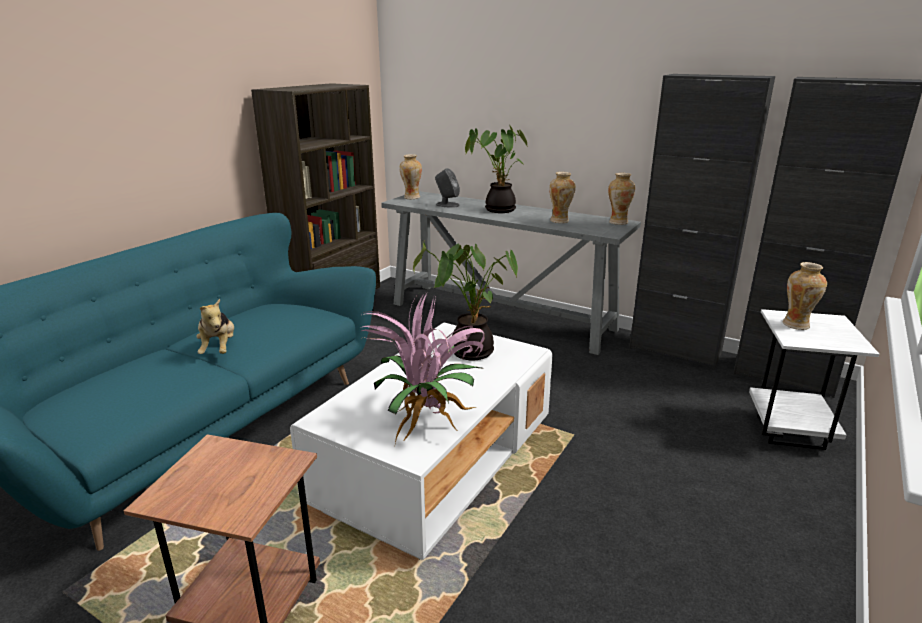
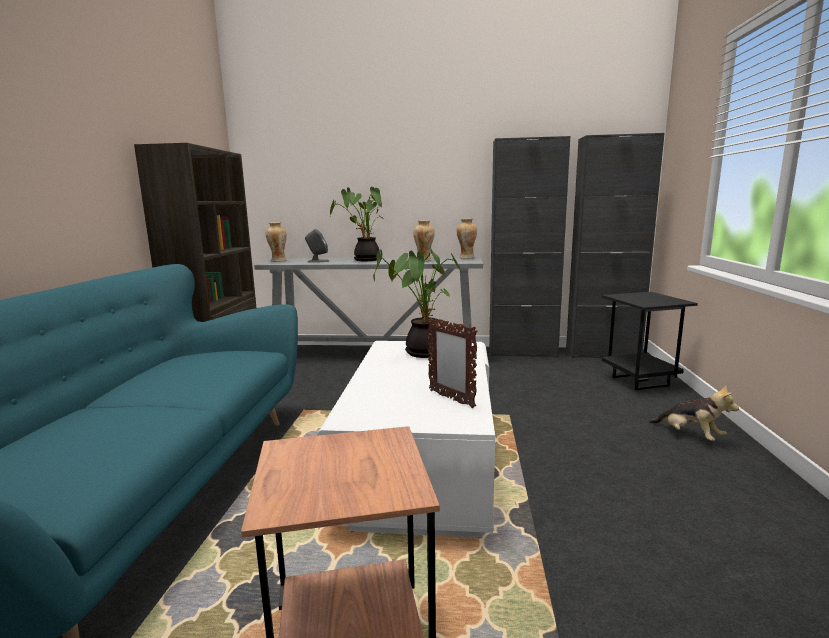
camera: 25 degrees left, 10 degrees down
plush toy [197,299,234,354] -> plush toy moved to [649,385,739,441]
potted plant [362,292,485,443] -> picture frame [427,317,477,408]
white side table [749,309,879,450] -> black side table [602,292,698,390]
vase [783,262,827,330] -> none

